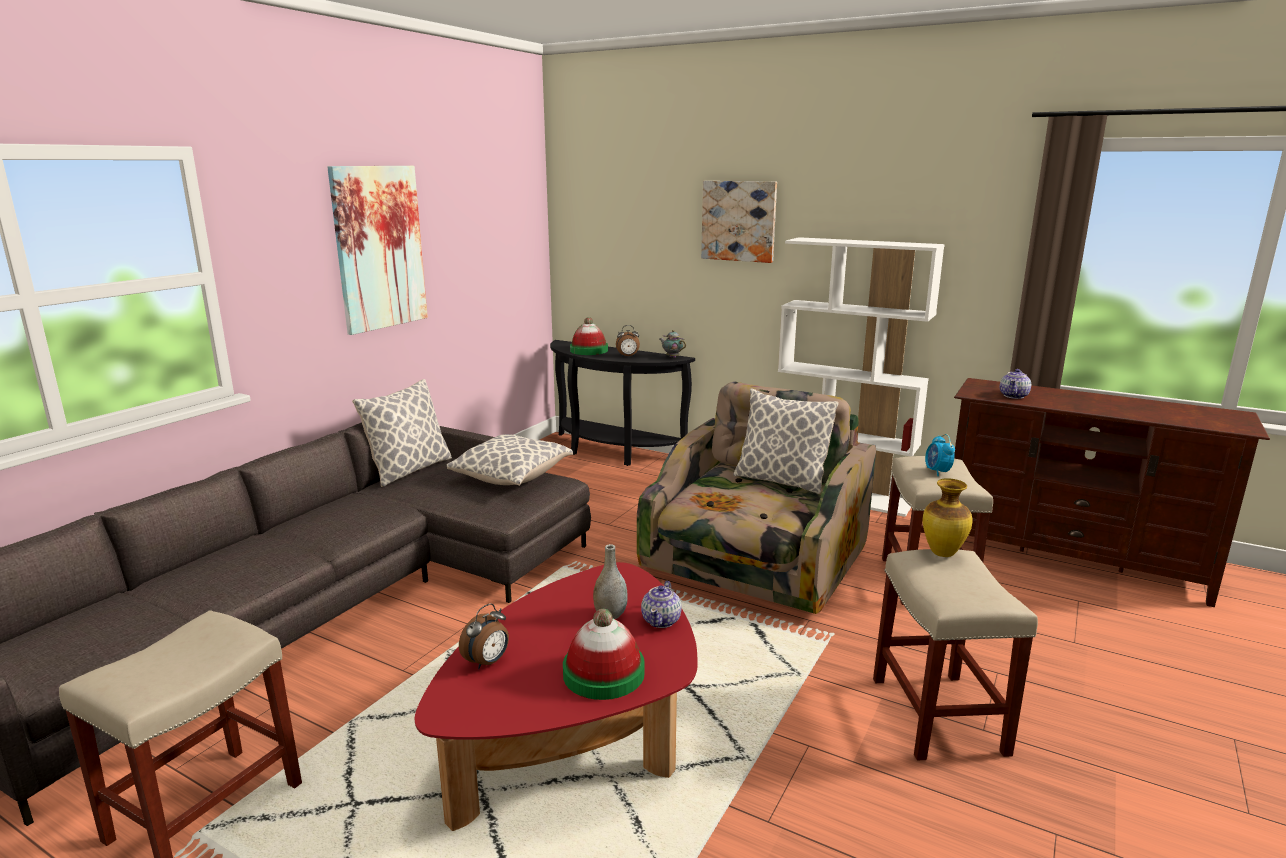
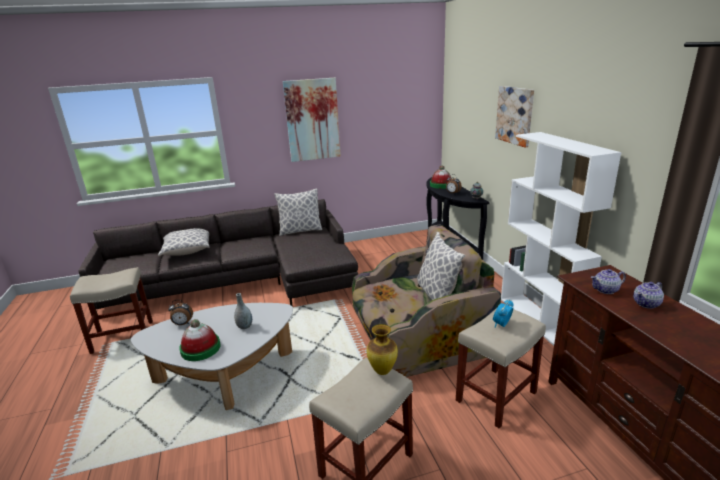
camera: 45 degrees right, 5 degrees up
red coffee table [415,562,698,831] -> white coffee table [131,303,293,410]
pillow [447,434,573,486] -> pillow moved to [158,228,209,257]
teapot [641,581,682,628] -> teapot moved to [633,282,664,309]

